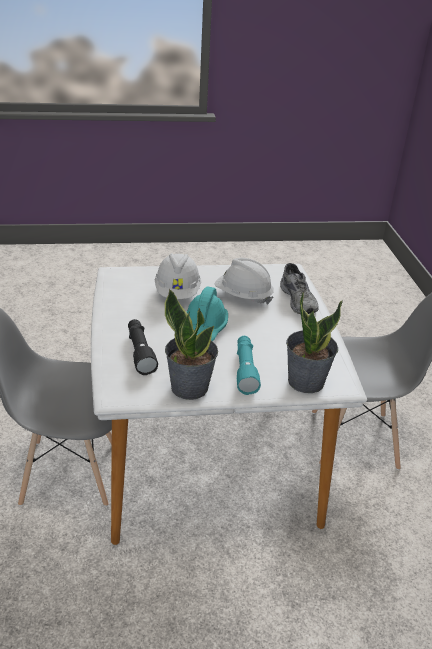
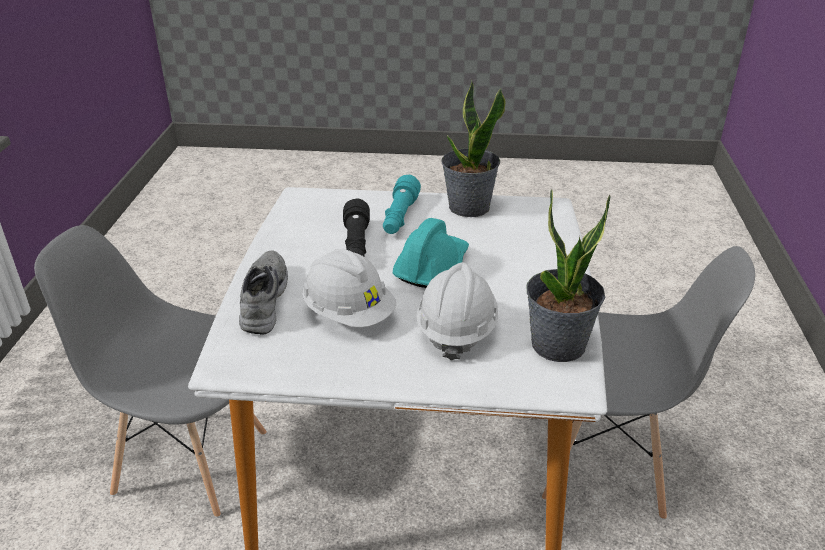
camera: 165 degrees left, 0 degrees up
black flashlight [128,319,158,375] -> black flashlight moved to [343,198,370,257]
potted plant [286,292,343,393] -> potted plant moved to [527,190,611,362]

